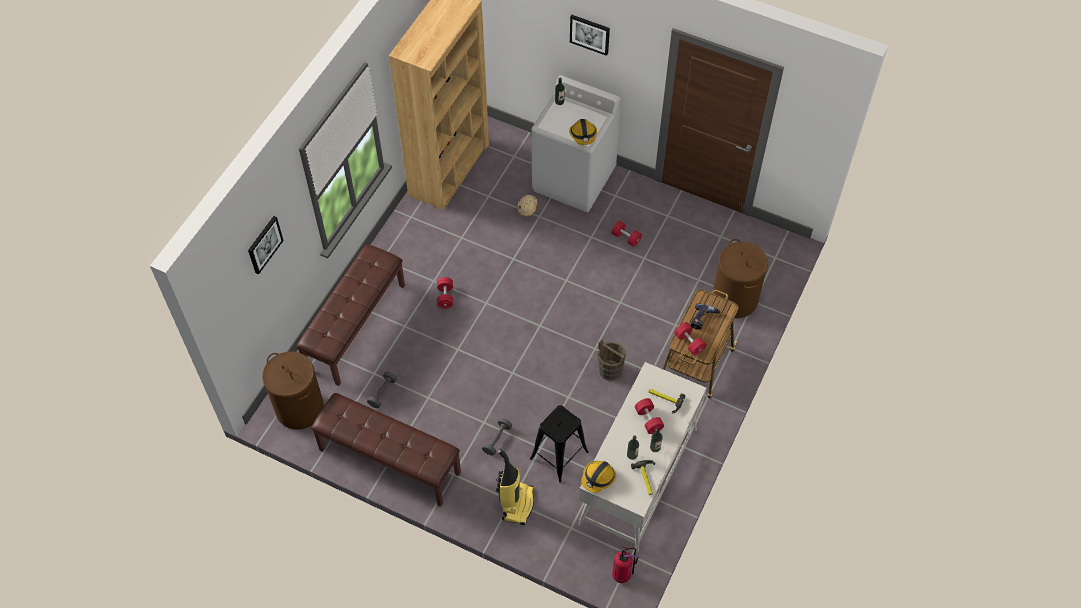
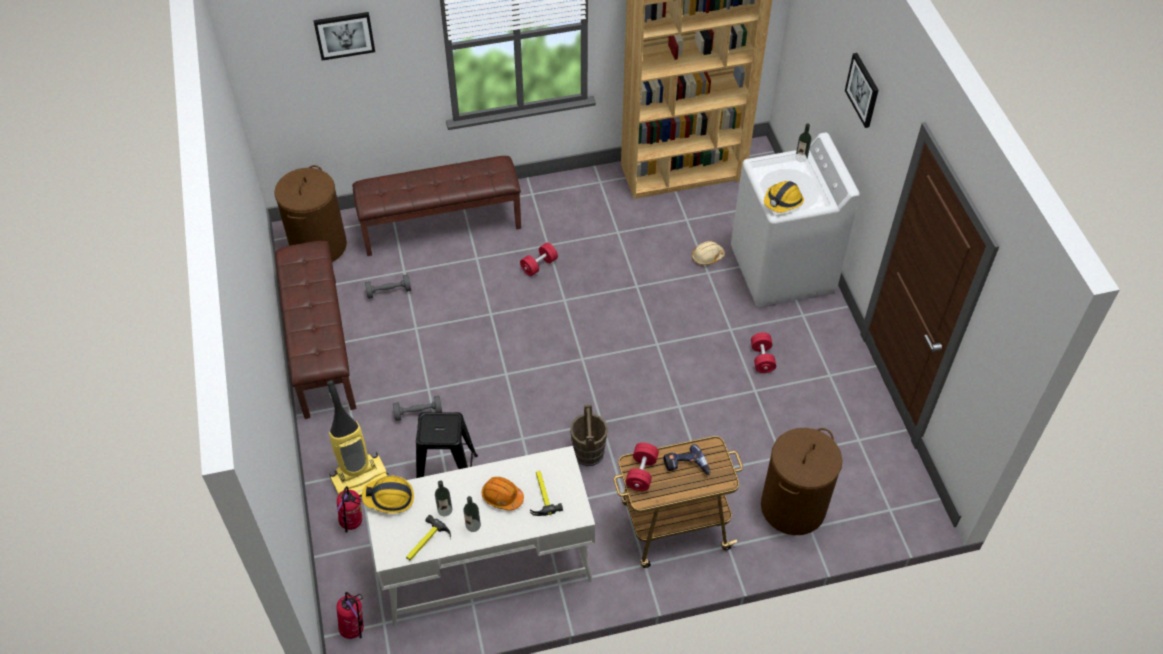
camera: 50 degrees right, 5 degrees down
red dumbbell [635,398,664,434] -> orange hard hat [482,477,524,511]
none -> fire extinguisher [337,486,362,533]

